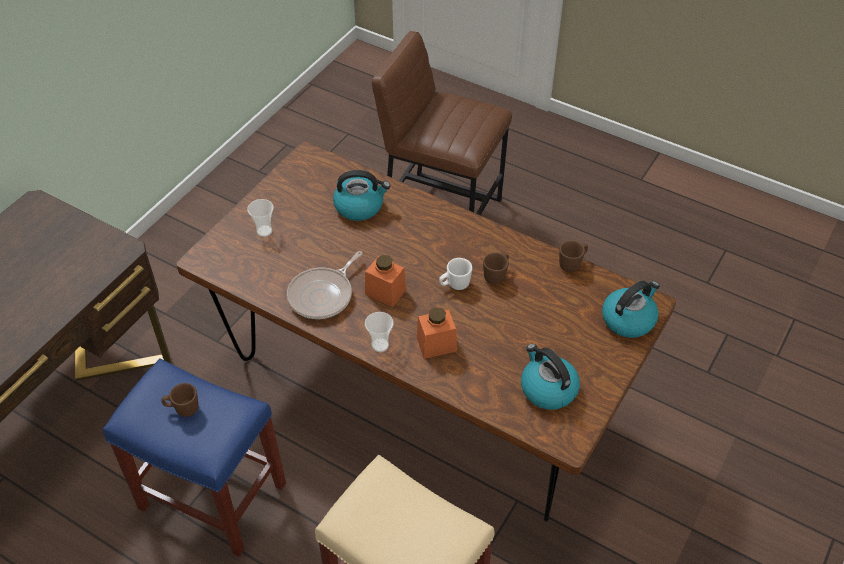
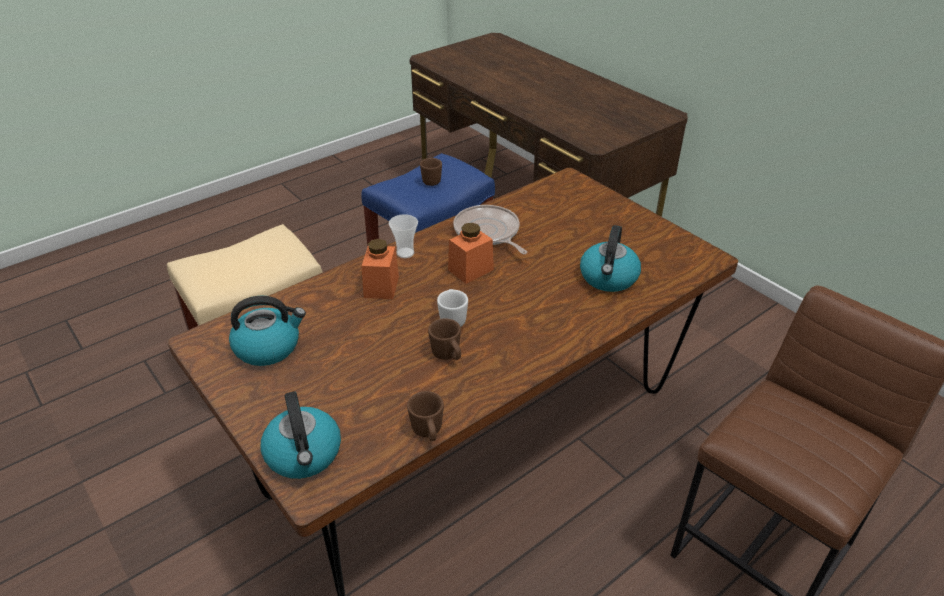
camera: 110 degrees right, 10 degrees down
cup [247,199,274,237] -> none

